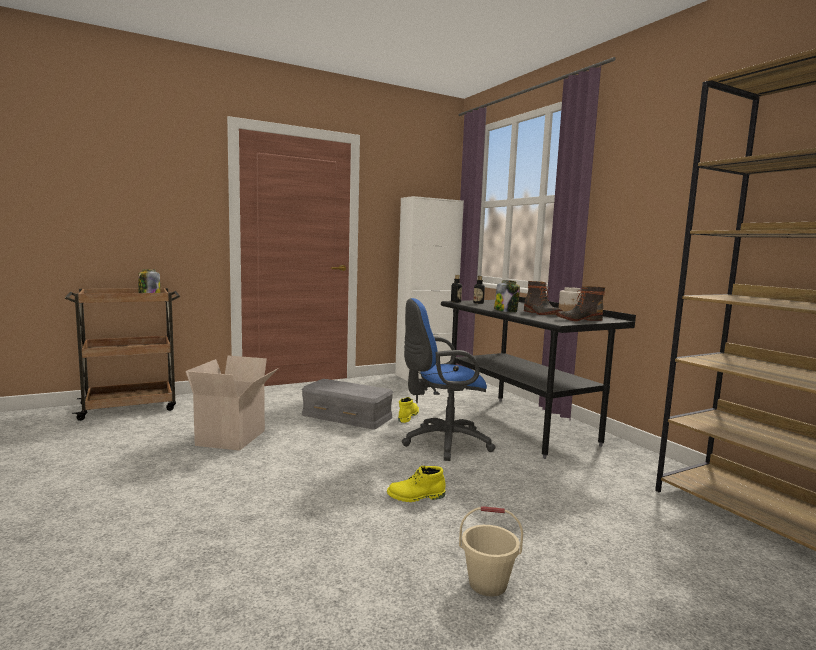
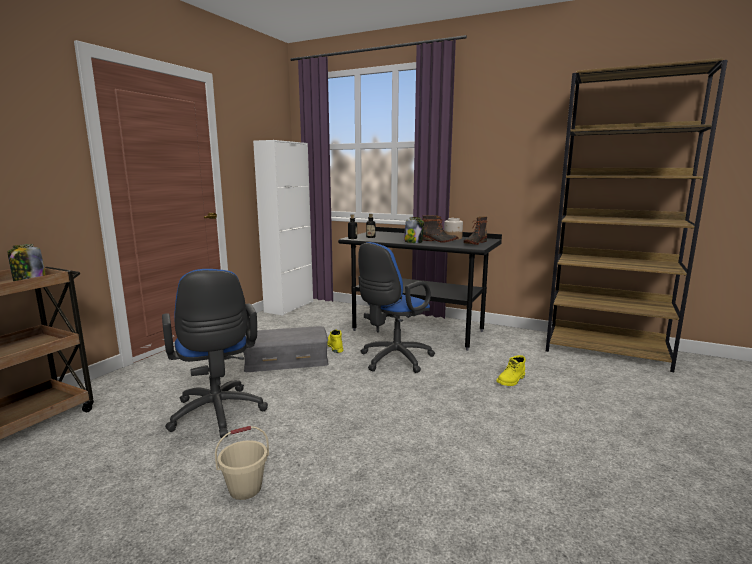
camera: 35 degrees left, 5 degrees up
cardboard box [185,356,278,451] -> blue office chair [162,269,268,438]
yellow boot [387,466,445,502] -> yellow boot moved to [496,355,526,386]
beige bucket [459,506,523,596] -> beige bucket moved to [215,426,269,500]

